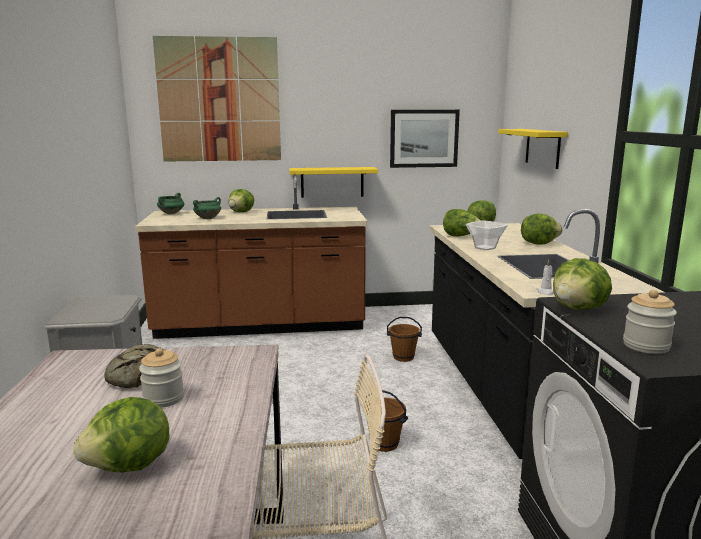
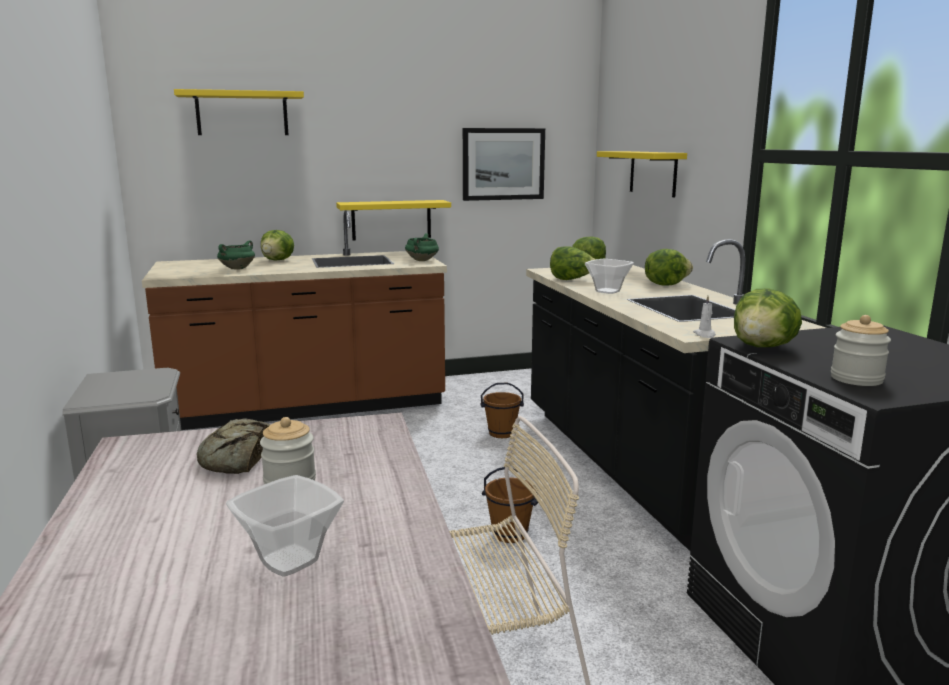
camera: 10 degrees left, 0 degrees up
lettuce [73,397,169,472] -> bowl [226,475,344,577]
picture [153,36,281,162] -> yellow shelf [174,89,304,135]
green cooking pot [157,193,184,214] -> green cooking pot moved to [405,233,439,261]

